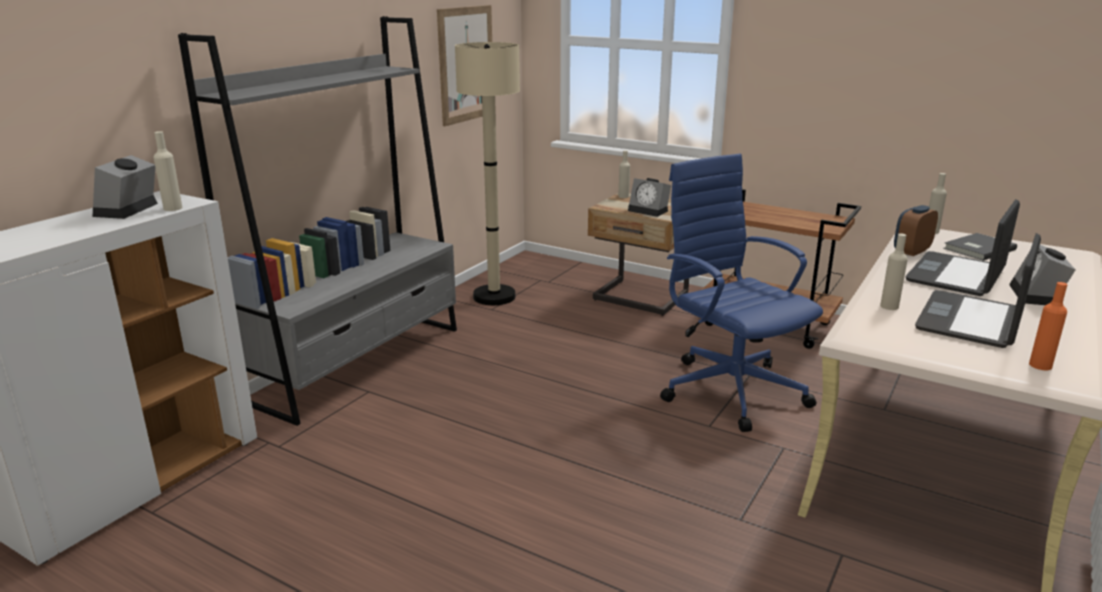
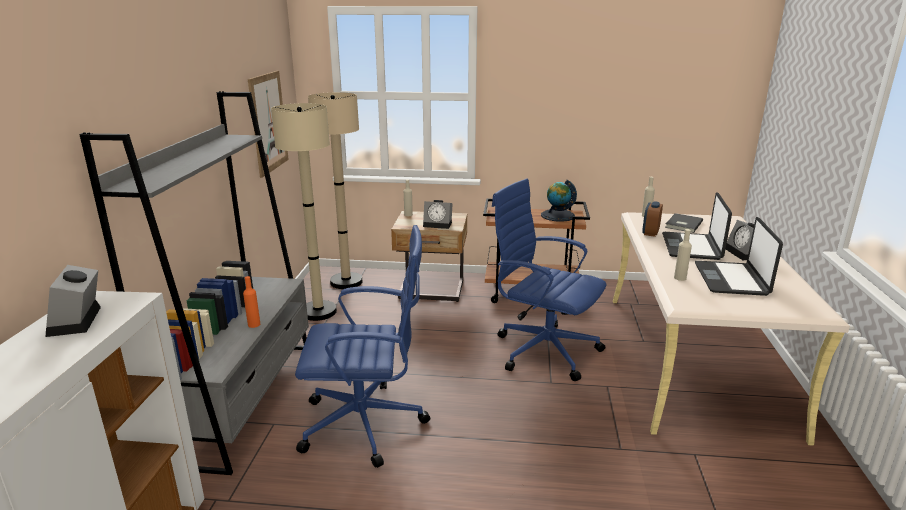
camera: 25 degrees left, 0 degrees up
beige bottle [153,131,183,211] -> none
orange bottle [1029,282,1068,370] -> orange bottle moved to [243,276,260,328]
none -> blue office chair [295,225,430,468]
none -> beige floor lamp [308,92,363,289]
none -> globe [541,180,577,222]

